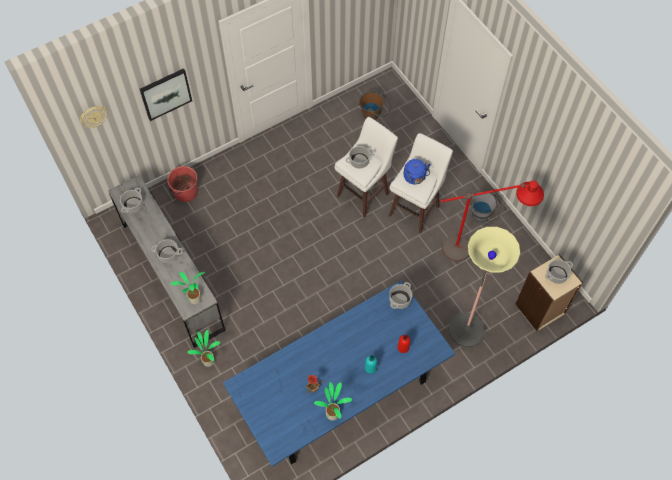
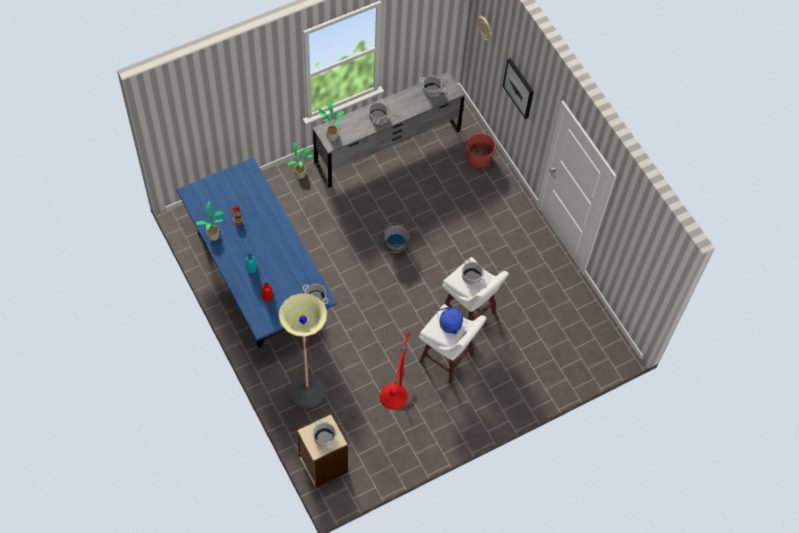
camera: 90 degrees right, 0 degrees up
brown bucket [359,90,391,120] -> none
grey bucket [470,191,501,225] -> grey bucket moved to [375,222,410,253]

